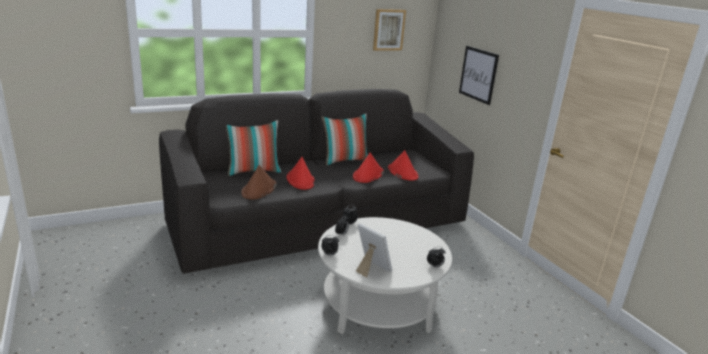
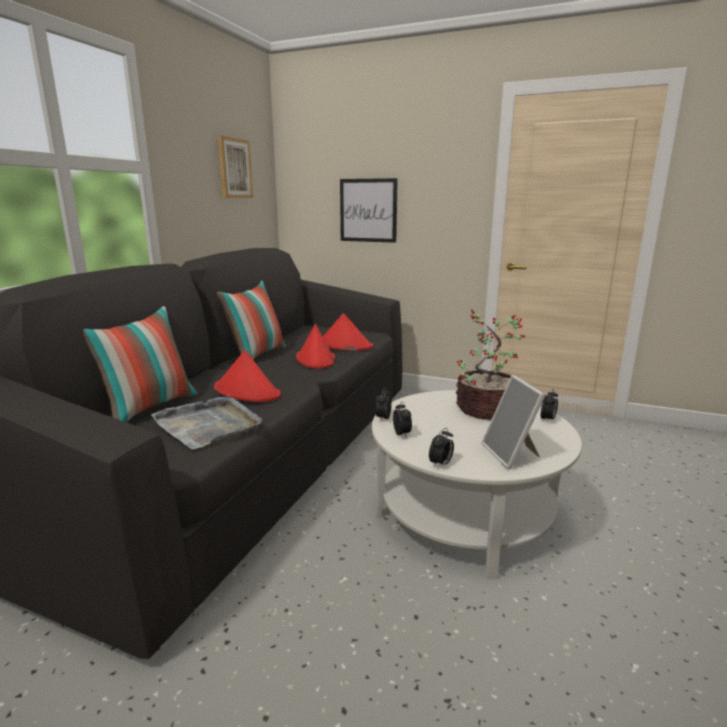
camera: 40 degrees left, 5 degrees down
brown hat [241,165,276,199] -> grey tray [151,395,262,449]
picture frame [356,223,392,278] -> picture frame turned 105 degrees counterclockwise [482,375,546,469]
none -> potted plant [456,309,526,420]

